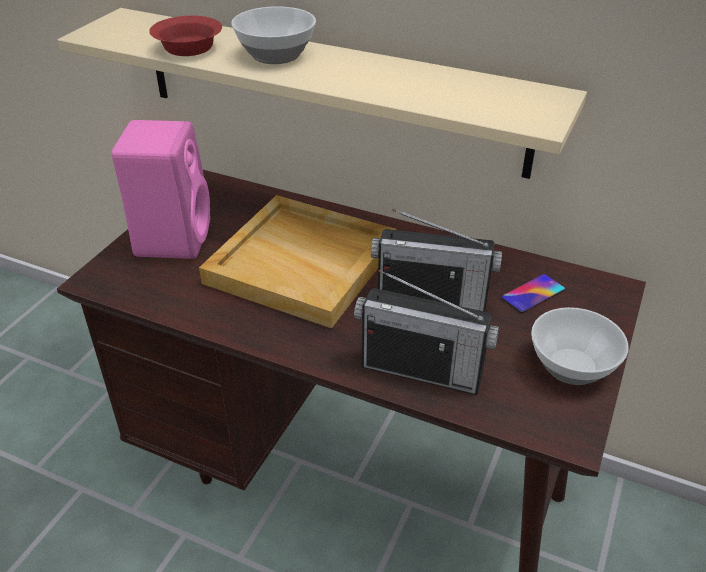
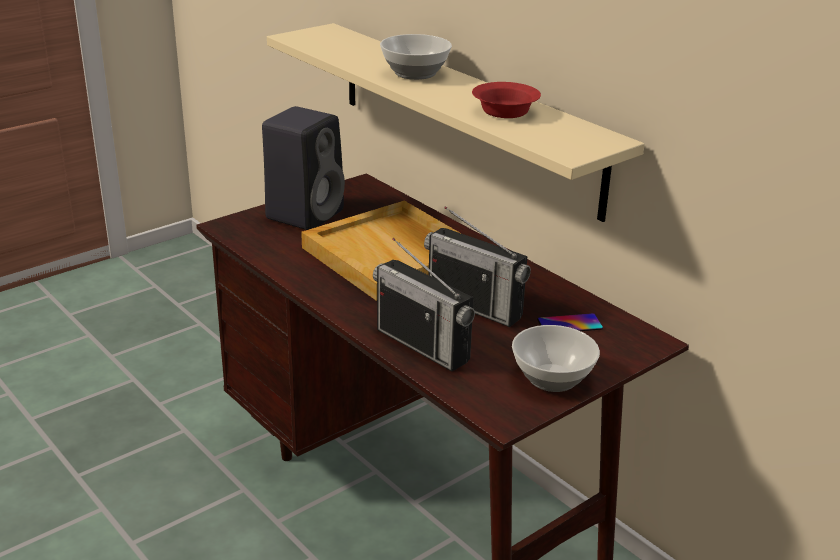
camera: 25 degrees right, 10 degrees down
pink speaker [112,120,210,259] -> black speaker [262,106,345,230]
red bowl [149,16,222,56] -> red bowl moved to [472,82,541,118]

